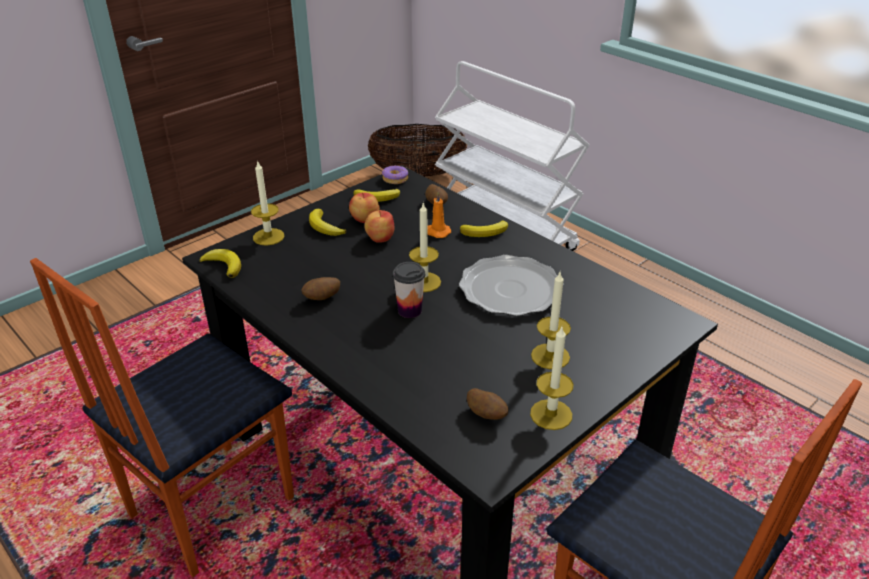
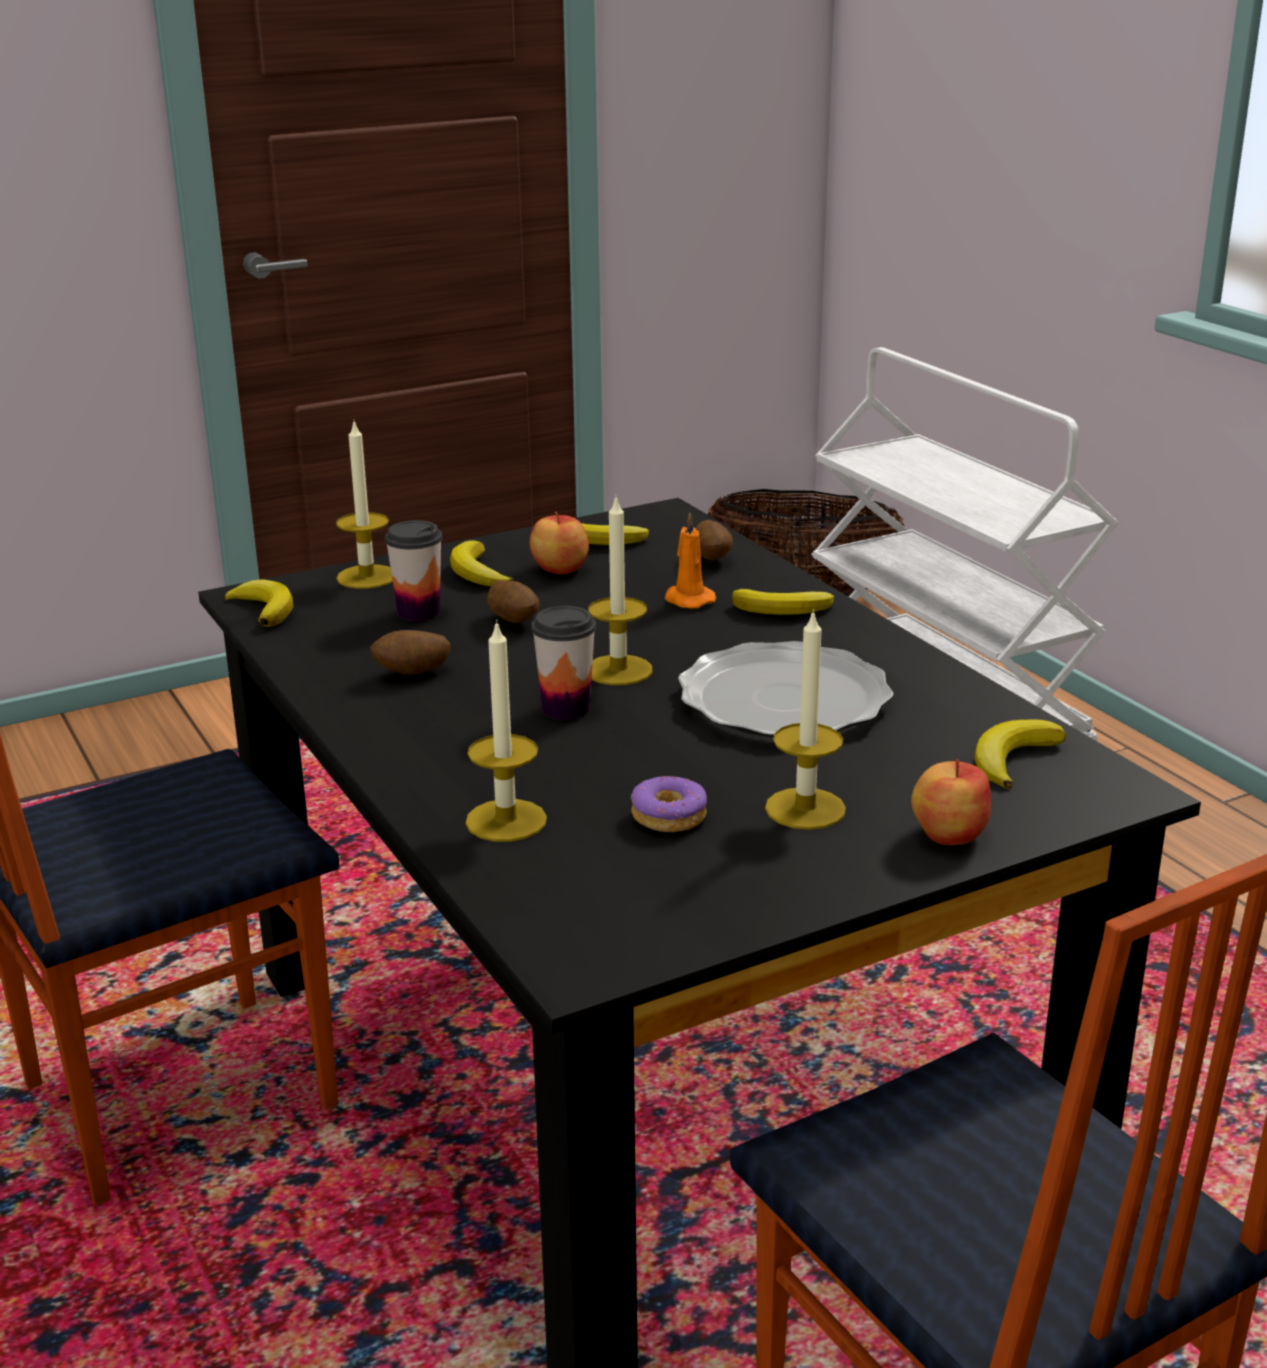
camera: 15 degrees right, 10 degrees down
apple [364,210,394,243] -> apple moved to [911,759,991,845]
donut [382,166,408,184] -> donut moved to [631,776,707,832]
potato [467,388,508,420] -> potato moved to [487,580,540,623]
candle [530,327,573,430] -> candle moved to [465,620,547,842]
none -> cup [385,520,442,621]
none -> banana [975,719,1066,789]

